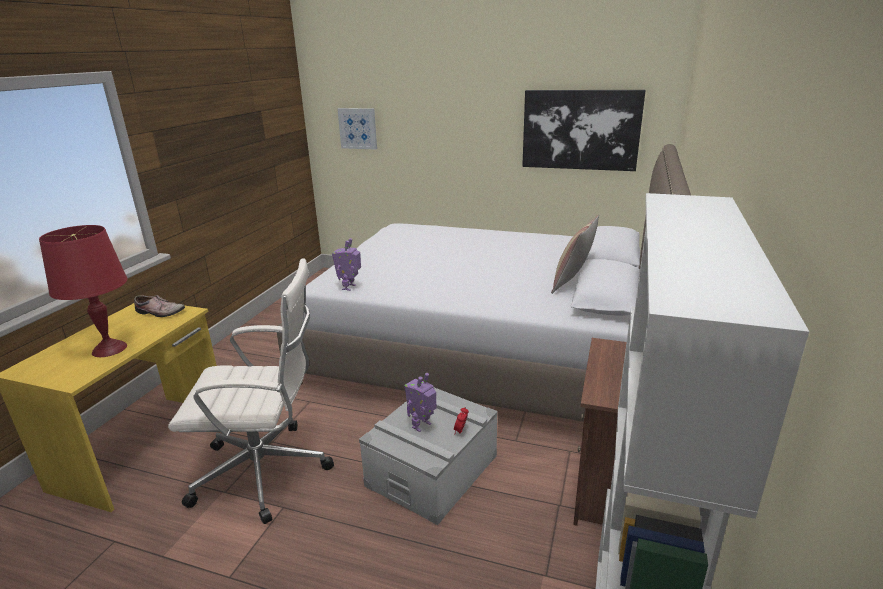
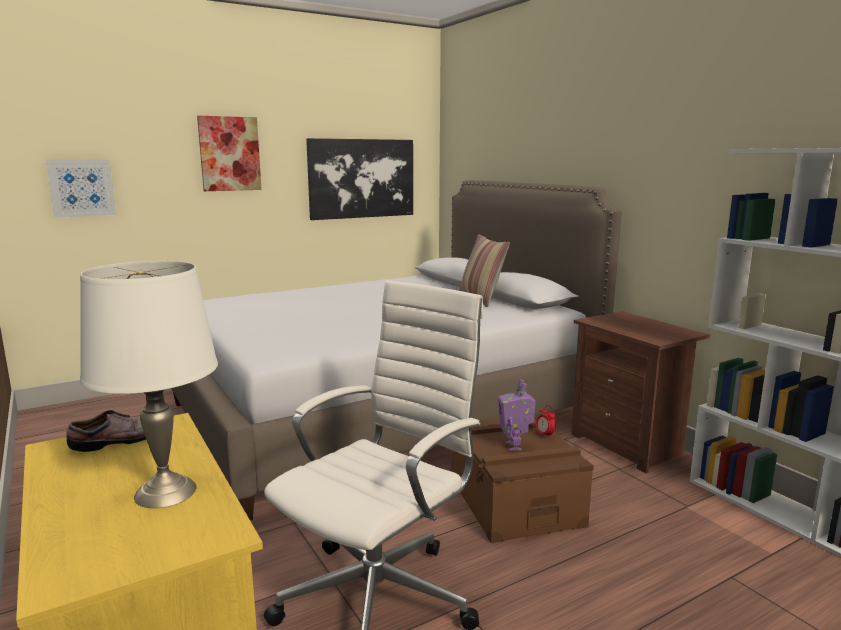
camera: 50 degrees left, 10 degrees down
red table lamp [39,225,127,357] -> white table lamp [80,261,218,508]
toy robot [332,238,361,291] -> none
grey storage box [359,387,498,525] -> brown storage box [450,414,594,543]
none -> picture [197,116,261,191]

